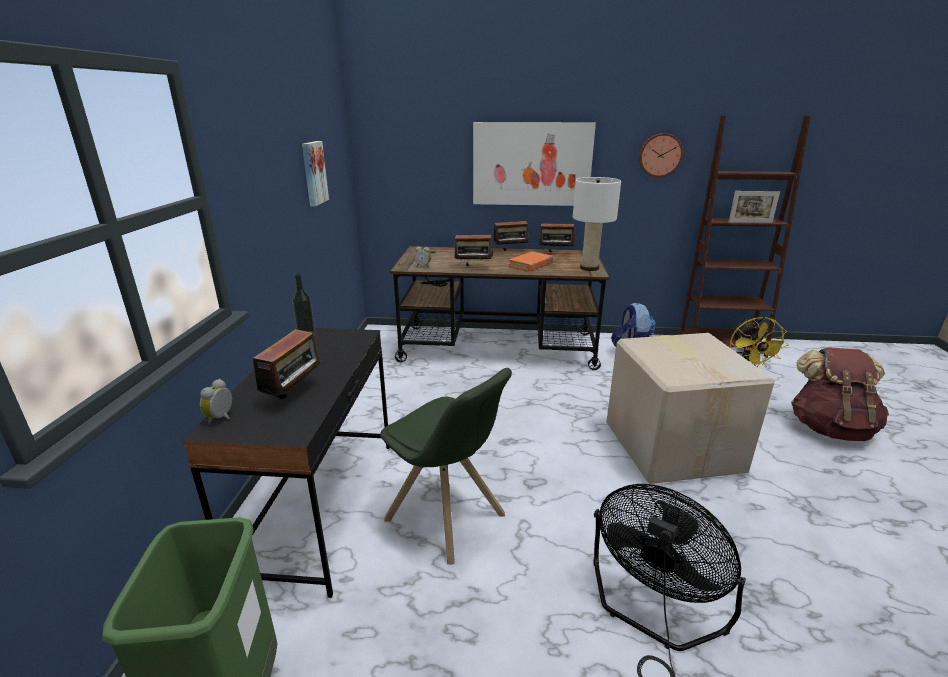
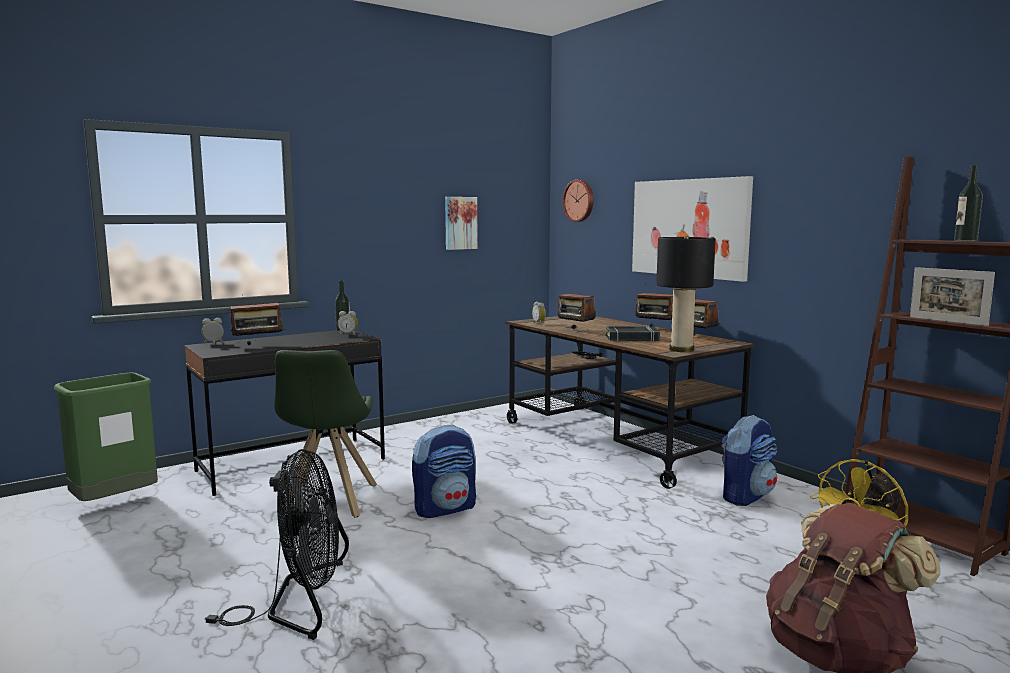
camera: 50 degrees right, 15 degrees down
orange book [508,251,553,272] -> black book [606,326,660,341]
white table lamp [573,177,621,271] -> black table lamp [656,236,716,352]
cardboard box [606,333,775,484] -> none
wall clock [639,133,683,177] -> wall clock moved to [562,180,593,222]
none -> alarm clock [338,311,358,335]
none -> backpack [412,425,476,518]
none -> bottle [954,166,983,241]

